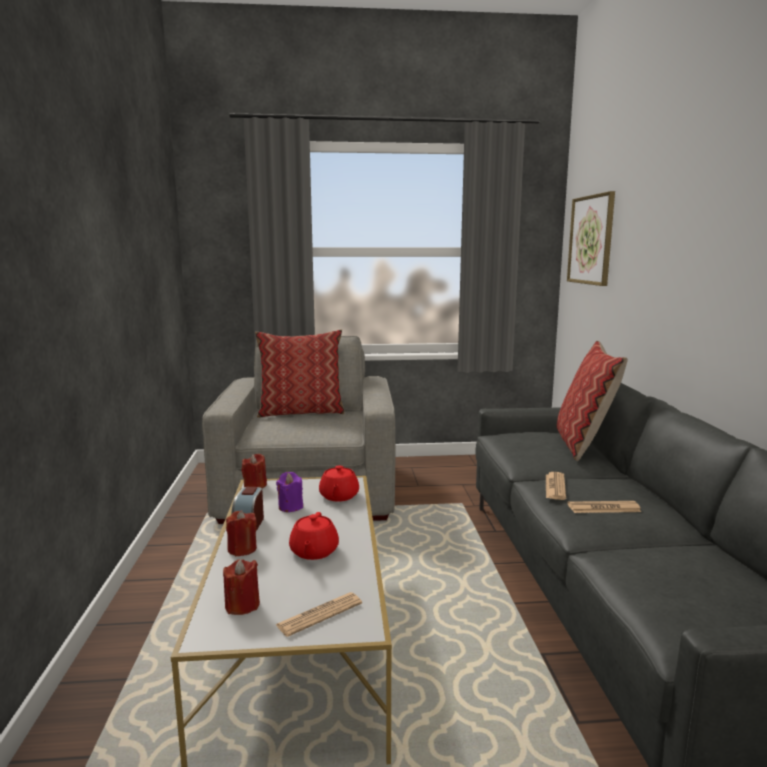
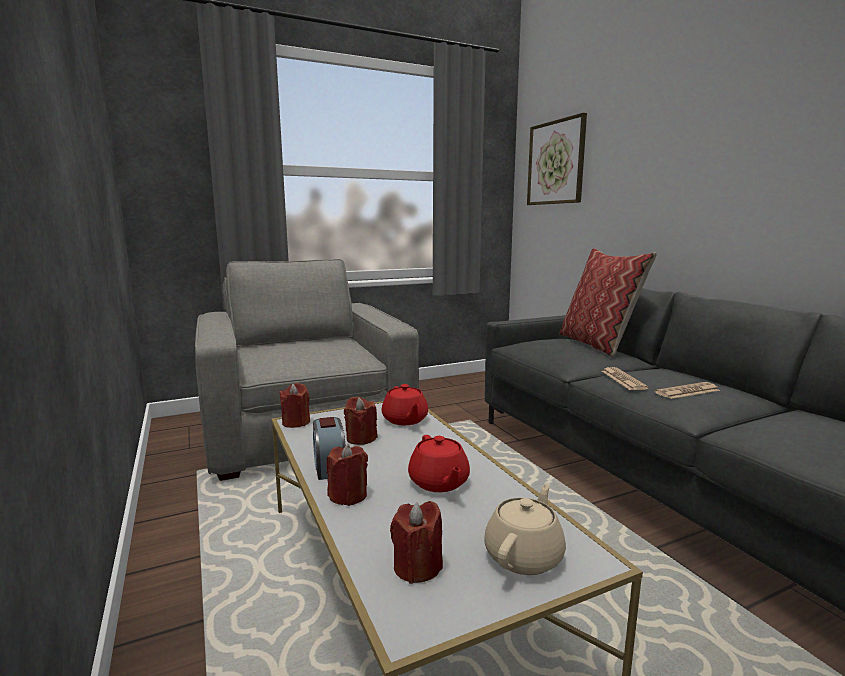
camera: 20 degrees left, 0 degrees up
pillow [255,329,345,418] -> none
purple candle [276,472,303,512] -> red candle [344,396,377,445]
newspaper [276,592,362,637] -> beige teapot [484,483,566,575]

